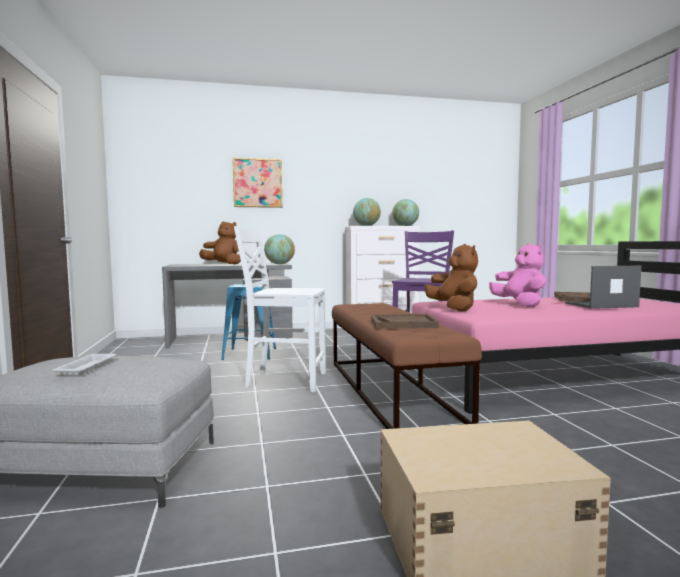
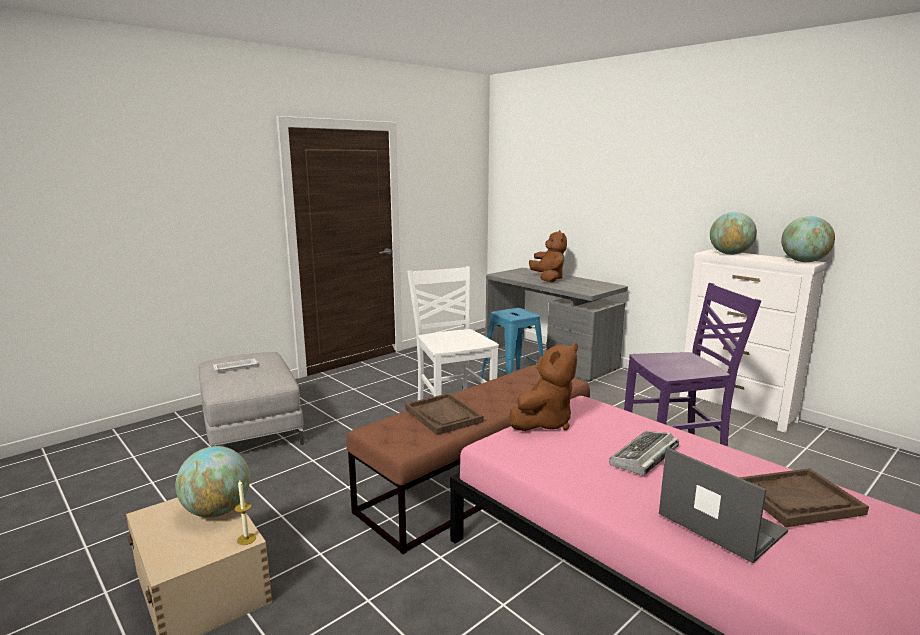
camera: 60 degrees right, 10 degrees up
picture [233,158,282,208] -> none
globe [264,234,295,264] -> globe moved to [175,446,250,518]
pink plush toy [489,243,546,307] -> keyboard [609,431,679,475]
none -> candle [235,480,256,545]

